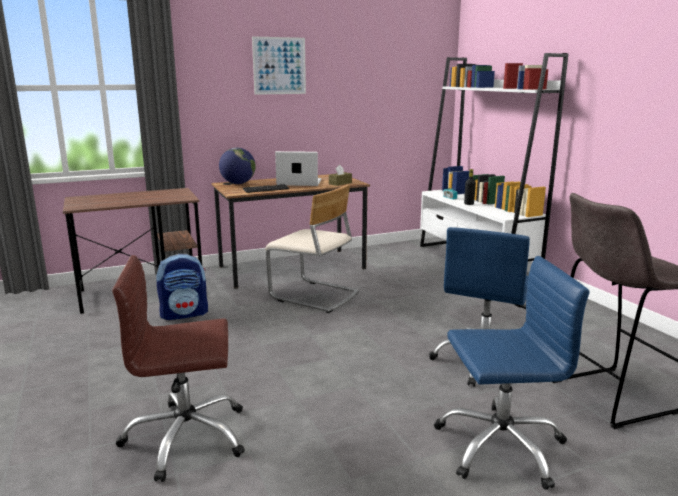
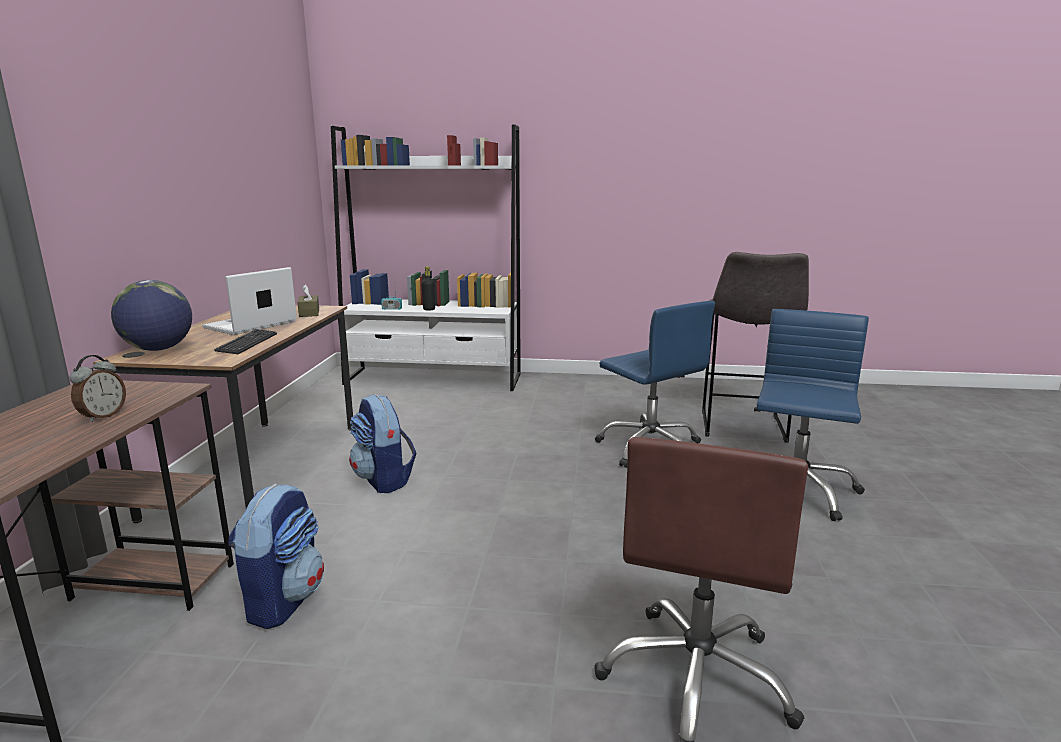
camera: 60 degrees left, 0 degrees up
picture [252,36,306,95] -> none
beige chair [265,184,359,313] -> backpack [349,394,417,493]
none -> alarm clock [70,355,126,422]

